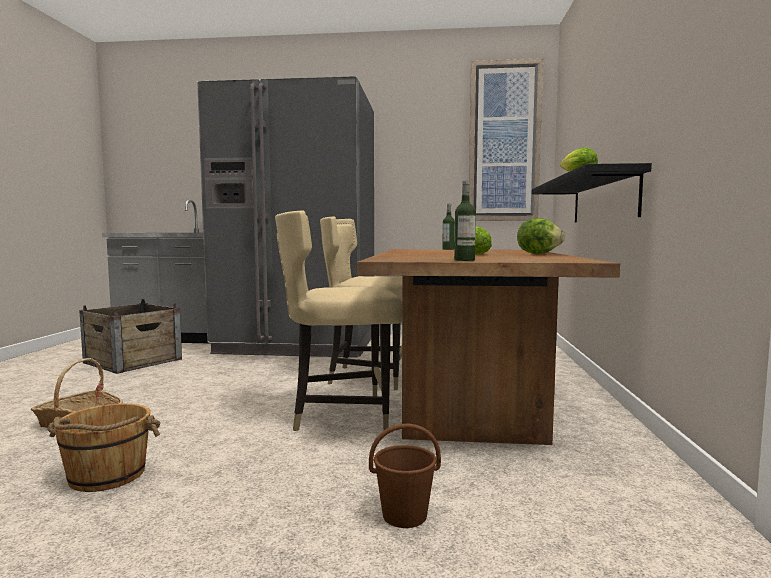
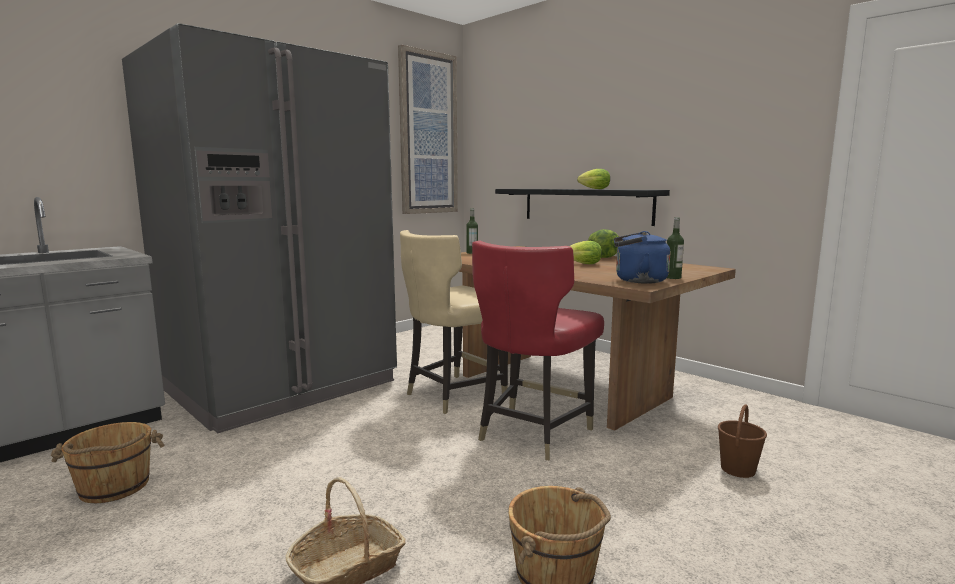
camera: 50 degrees left, 5 degrees up
crate [79,299,182,374] -> brown bucket [51,422,164,503]
beige chair [275,210,402,431] -> red chair [472,240,604,460]
none -> blue kettle [614,231,670,284]

